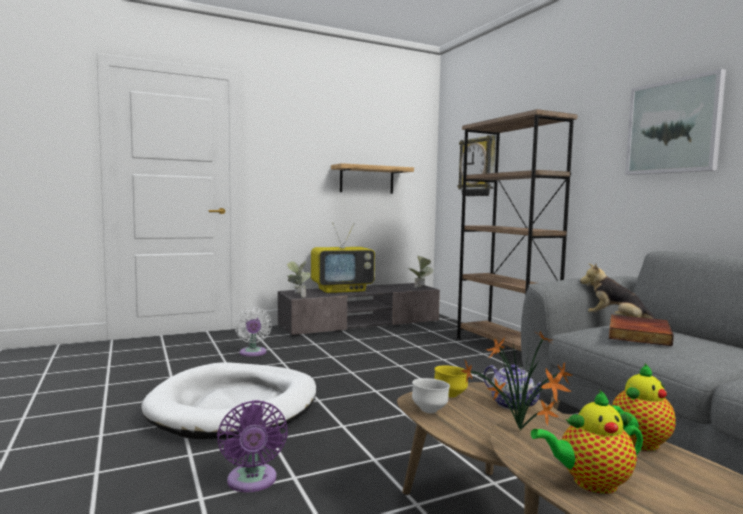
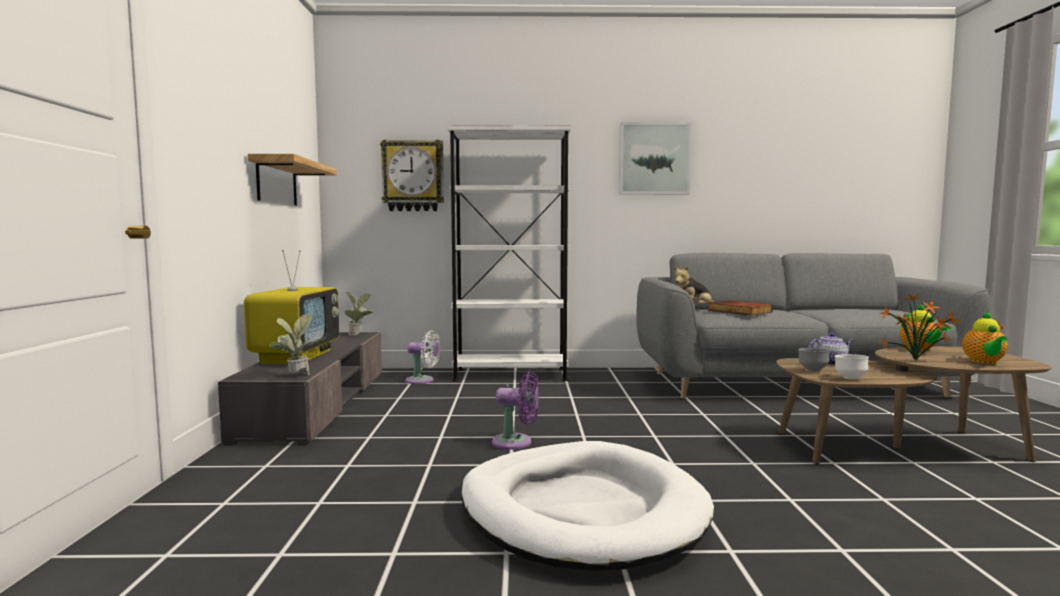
camera: 65 degrees left, 0 degrees up
purple fan [217,400,288,492] -> purple fan moved to [492,371,539,450]
white fan [234,307,272,357] -> white fan moved to [406,330,440,384]
yellow bowl [434,365,468,398] -> grey bowl [798,348,830,371]
brown bookcase [456,109,578,367] -> white bookcase [448,125,571,381]

